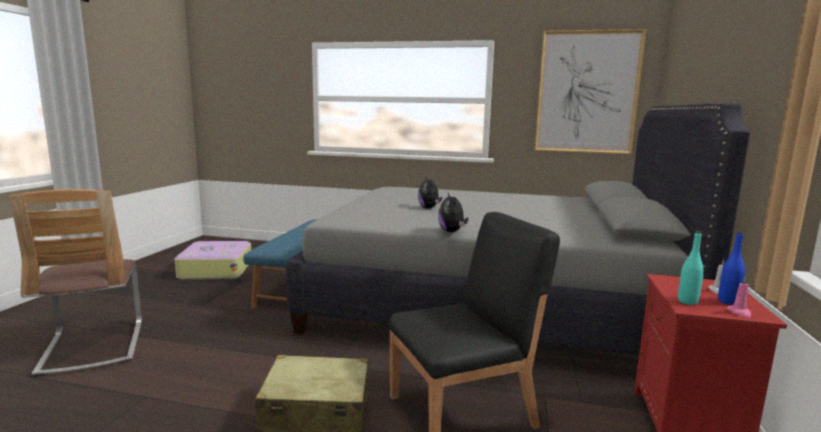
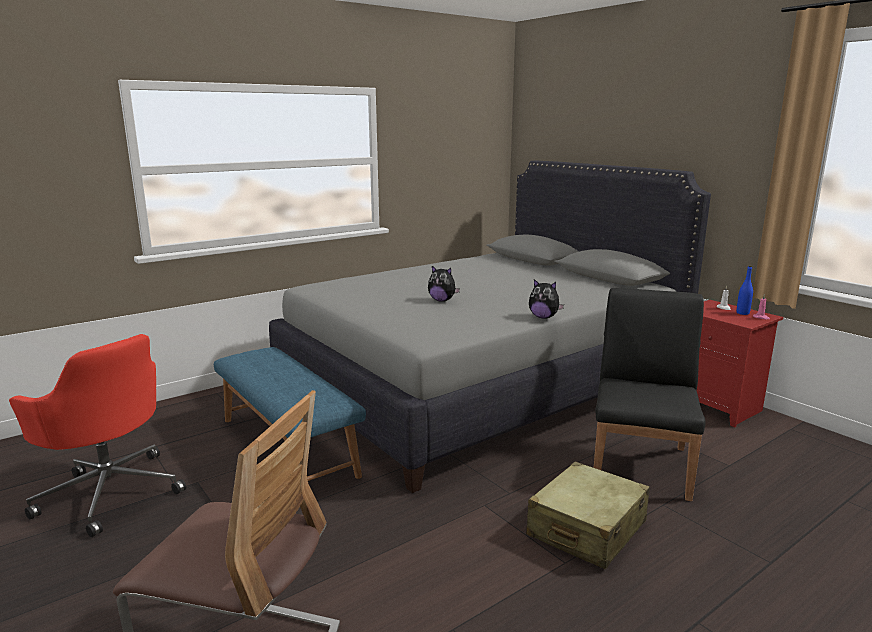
camera: 50 degrees left, 5 degrees up
suitcase [175,241,251,280] -> red office chair [9,334,186,537]
picture [535,29,646,154] -> none
turquoise bottle [678,231,704,305] -> none

